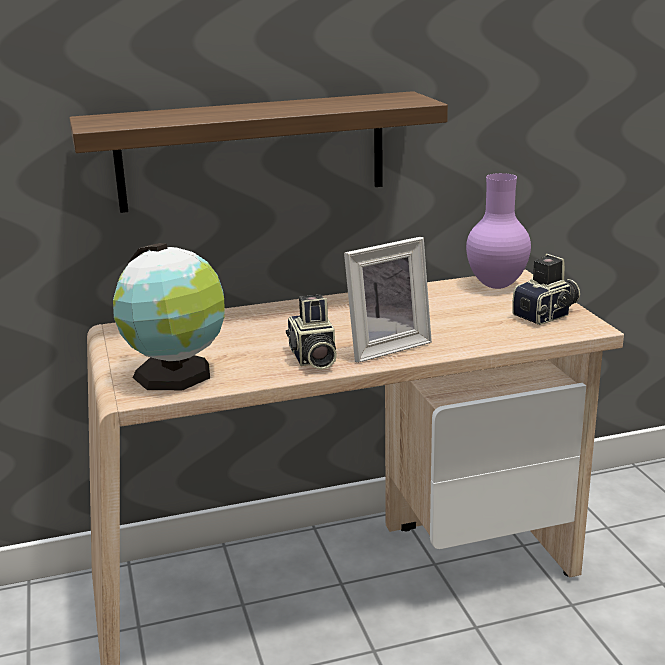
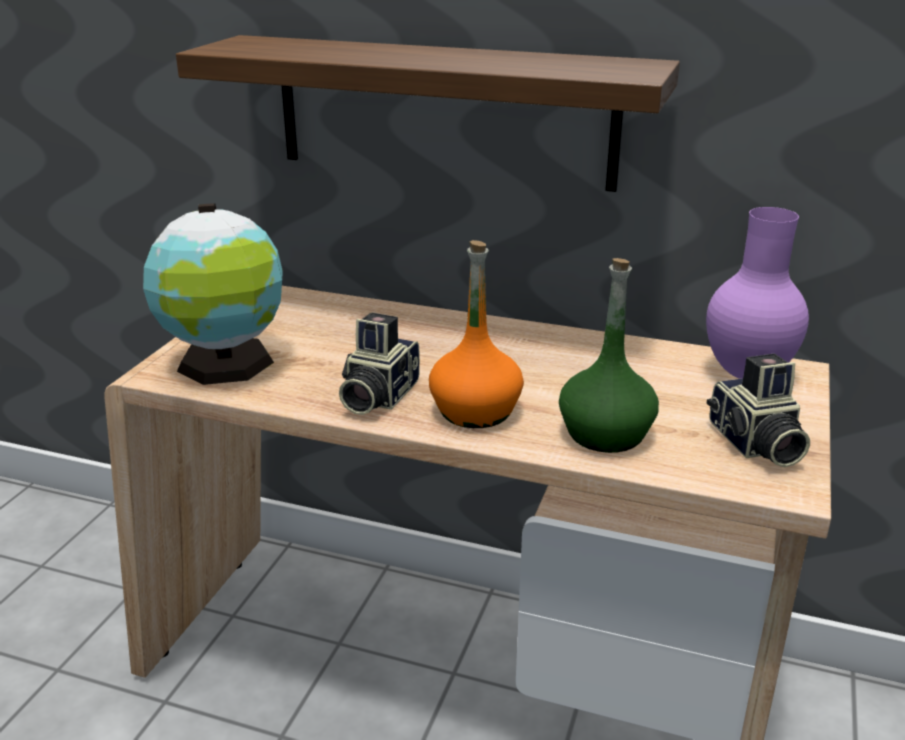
camera: 35 degrees right, 5 degrees up
picture frame [344,237,432,363] -> orange bottle [429,240,524,428]
camera [512,254,580,325] -> camera turned 75 degrees clockwise [707,354,810,467]
none -> green bottle [559,258,659,453]

